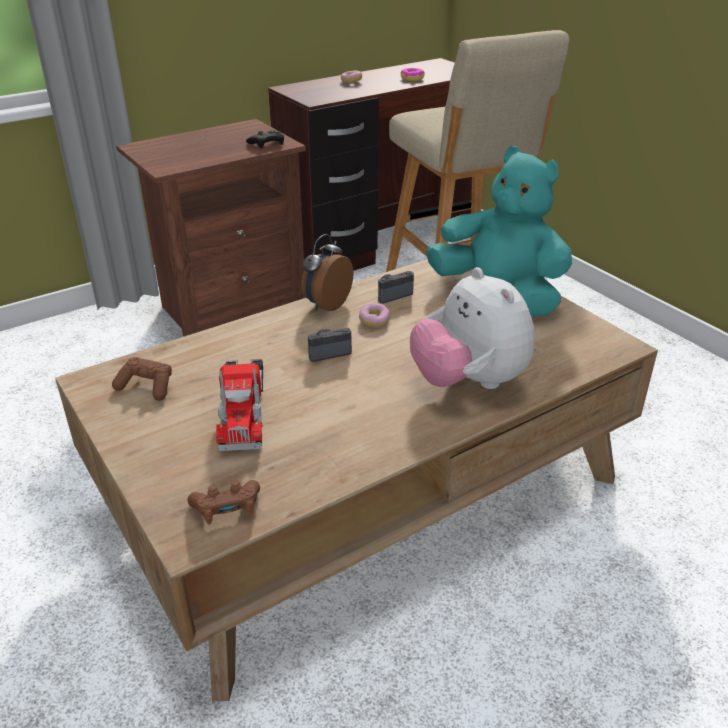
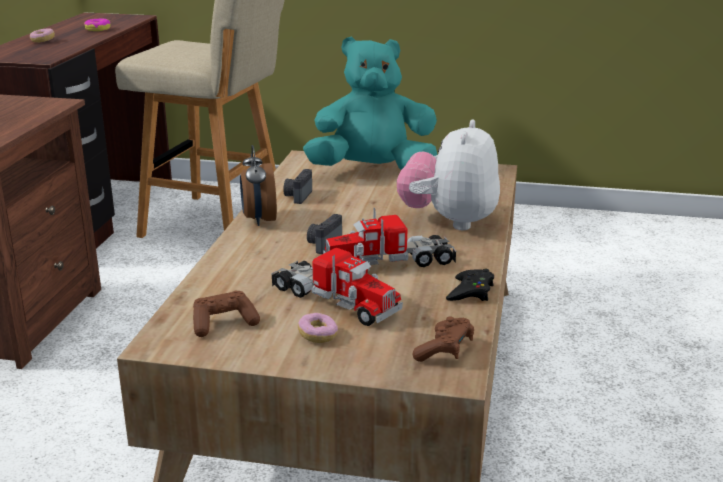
camera: 45 degrees left, 10 degrees down
black game controller [246,130,284,148] -> black game controller moved to [446,269,494,301]
donut [359,303,390,327] -> donut moved to [298,313,338,343]
plush toy [410,267,535,389] -> plush toy turned 90 degrees clockwise [397,119,500,230]
none -> toy truck [323,208,457,267]

